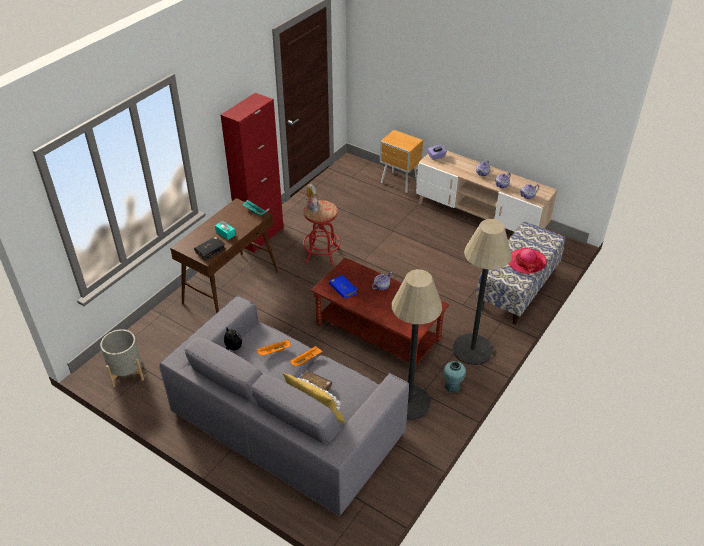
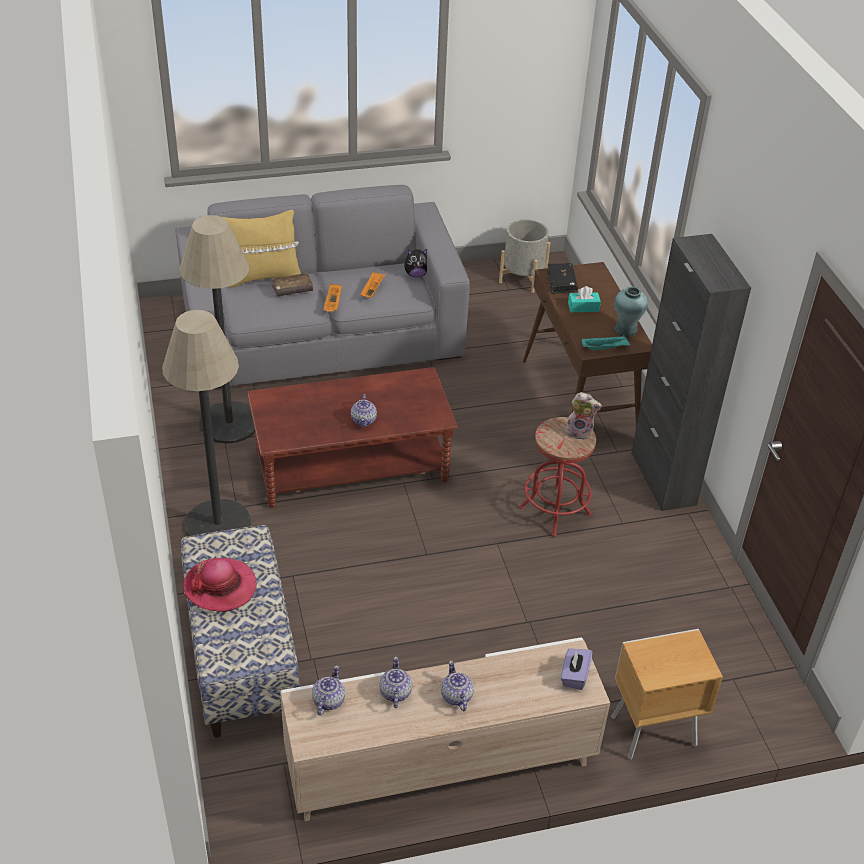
camera: 130 degrees right, 0 degrees up
red cabinet [221,93,284,252] -> black cabinet [631,234,751,511]
blue book [329,275,358,299] -> none
turquoise vase [443,361,466,393] -> turquoise vase moved to [614,286,648,337]

